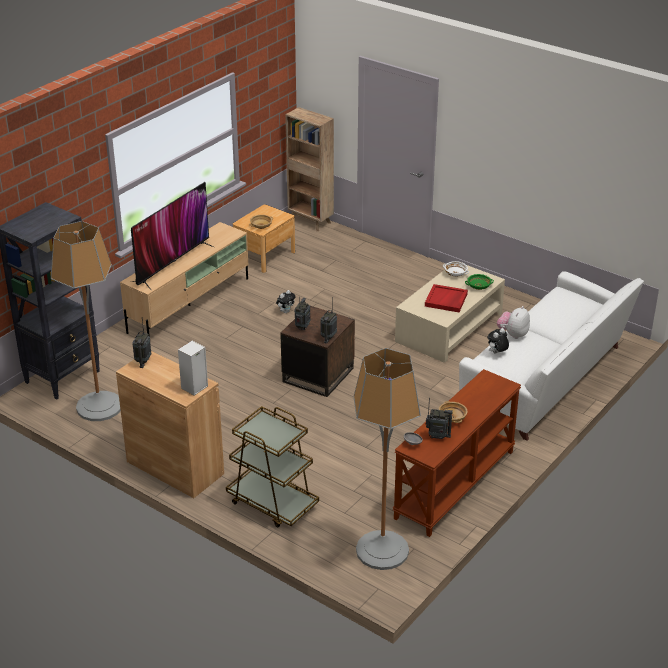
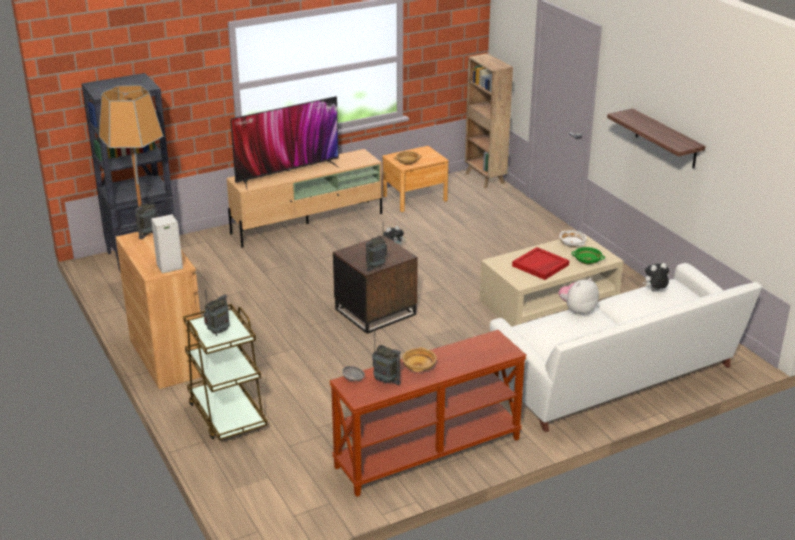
camera: 25 degrees right, 5 degrees down
radio [295,297,311,330] -> radio moved to [204,290,230,336]
floor lamp [354,348,421,570] -> none
plush toy [488,328,509,354] -> plush toy moved to [643,263,669,291]
none -> shelf [607,108,705,168]

